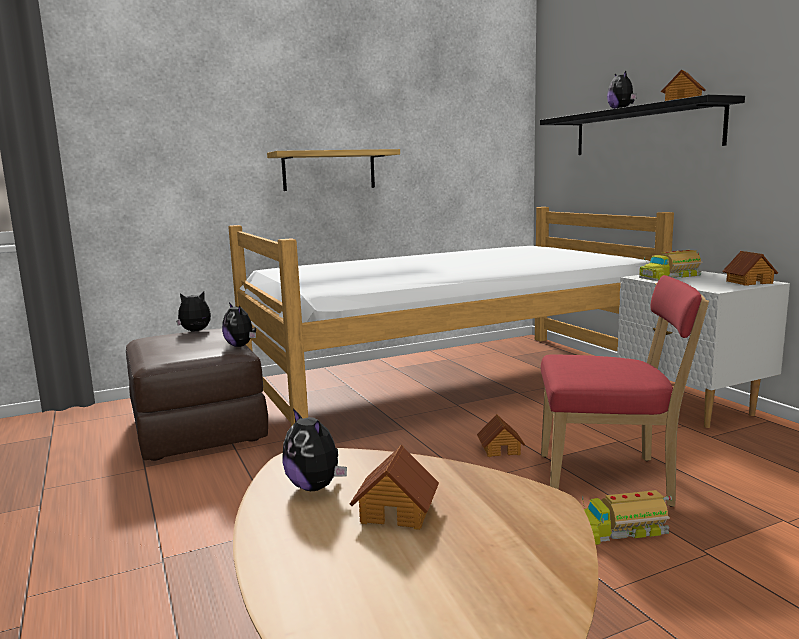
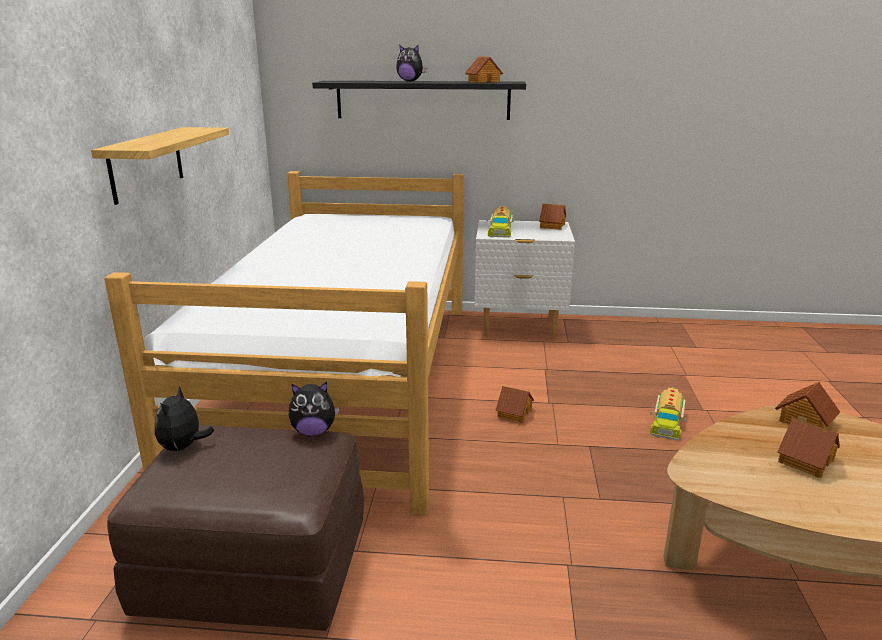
camera: 60 degrees left, 10 degrees up
plush toy [282,408,347,491] -> none
red chair [541,275,709,507] -> none
none -> toy house [775,382,840,429]

